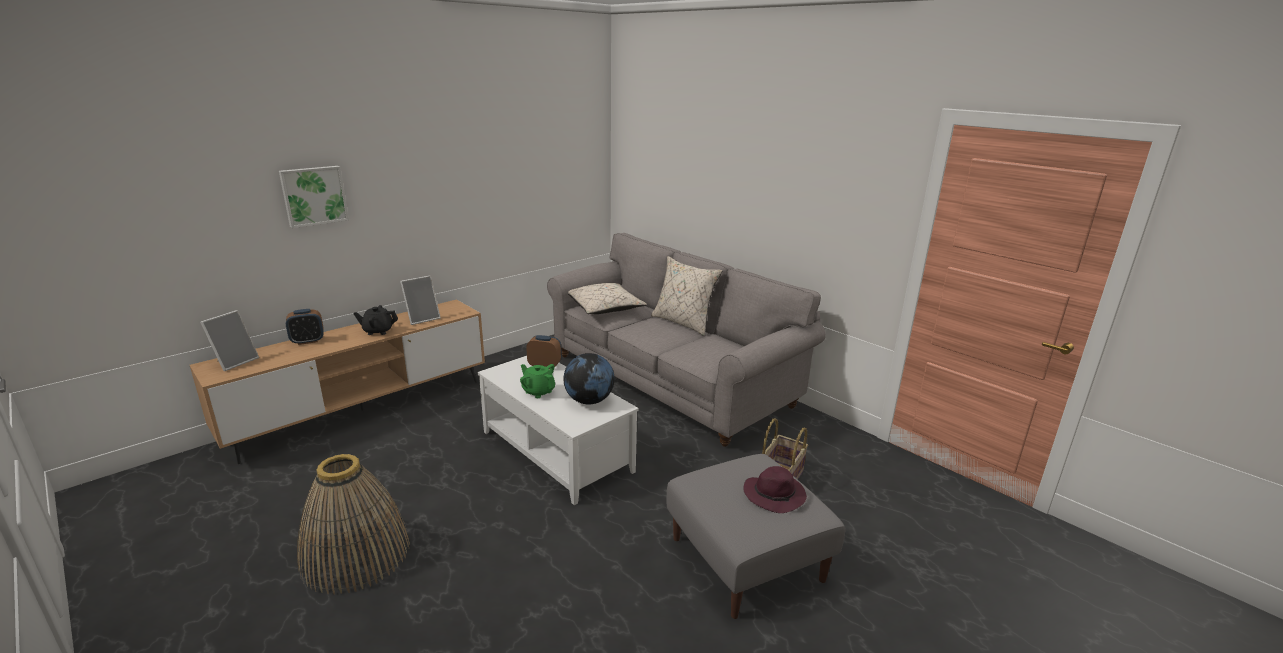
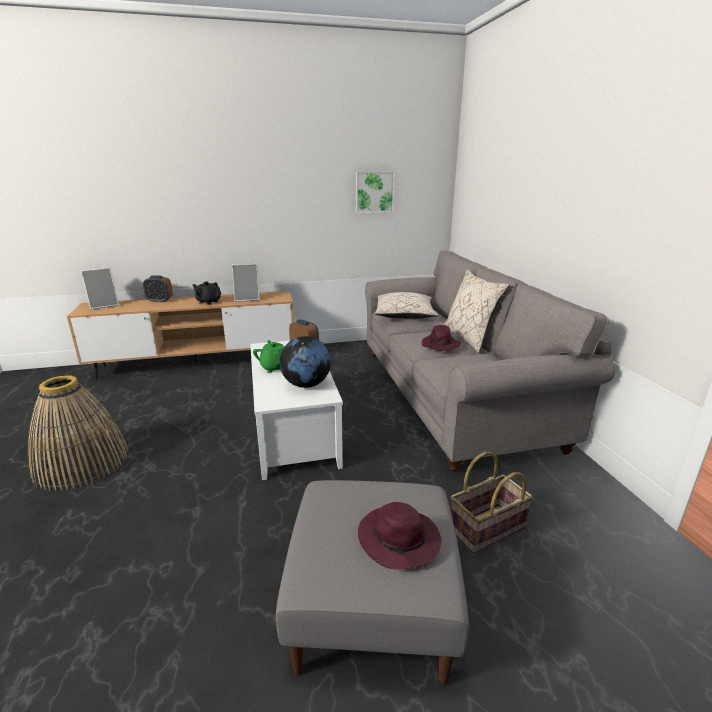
camera: 30 degrees right, 0 degrees up
picture [279,166,349,228] -> picture moved to [356,171,395,213]
none -> purple hat [422,325,461,351]

